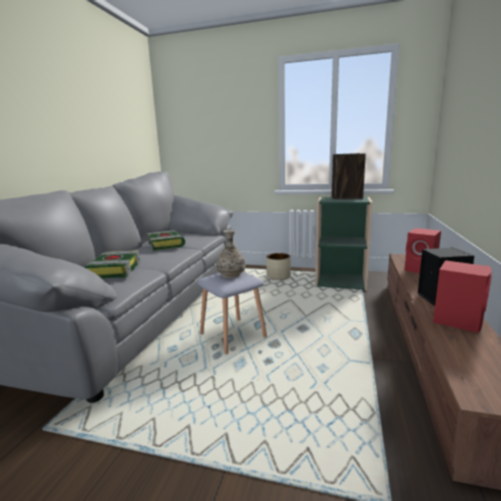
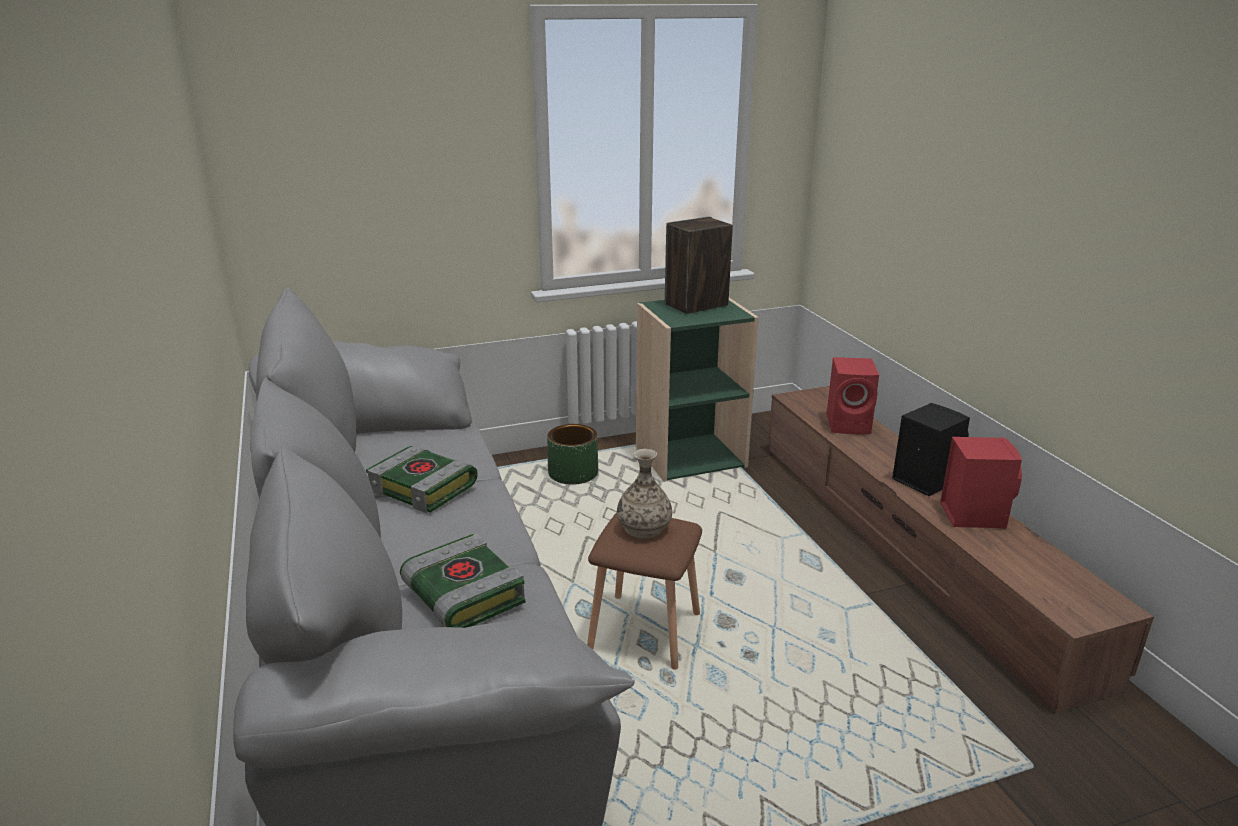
camera: 35 degrees left, 10 degrees up
grey stool [197,272,267,354] -> brown stool [587,513,702,670]
beige planter [266,253,291,280] -> green planter [547,424,598,485]

